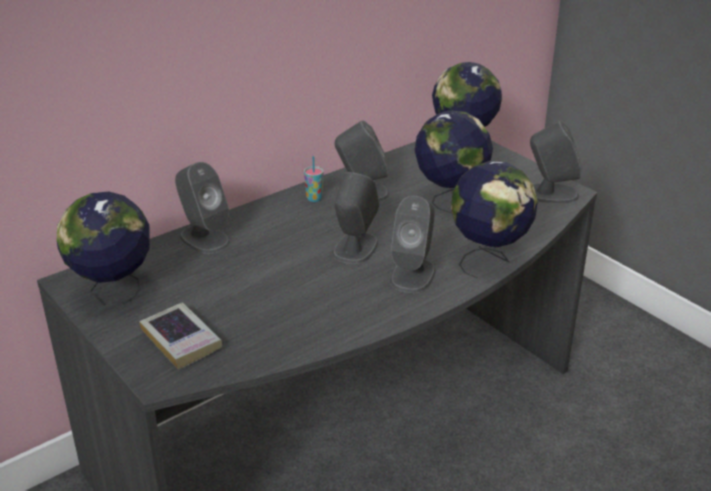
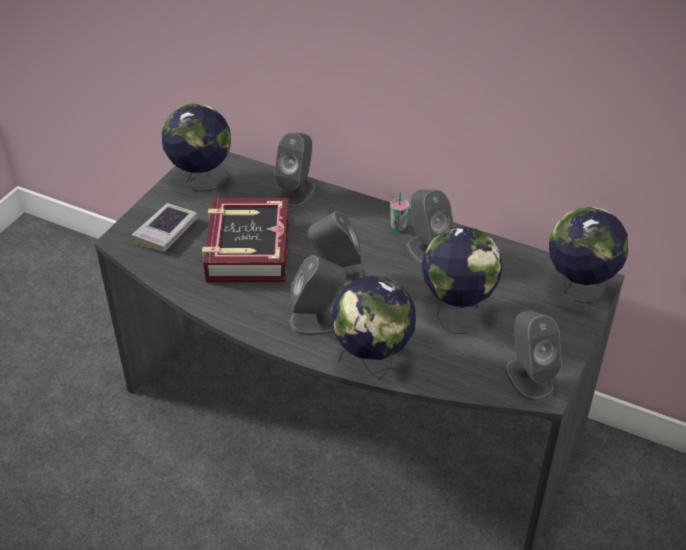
camera: 65 degrees right, 10 degrees up
none -> book [202,198,289,282]

